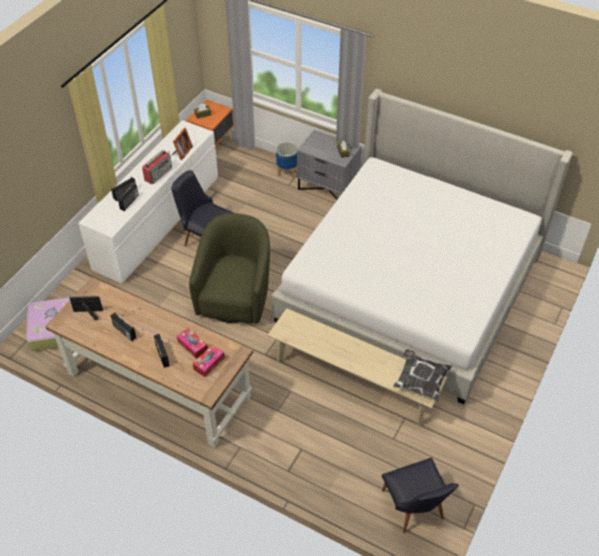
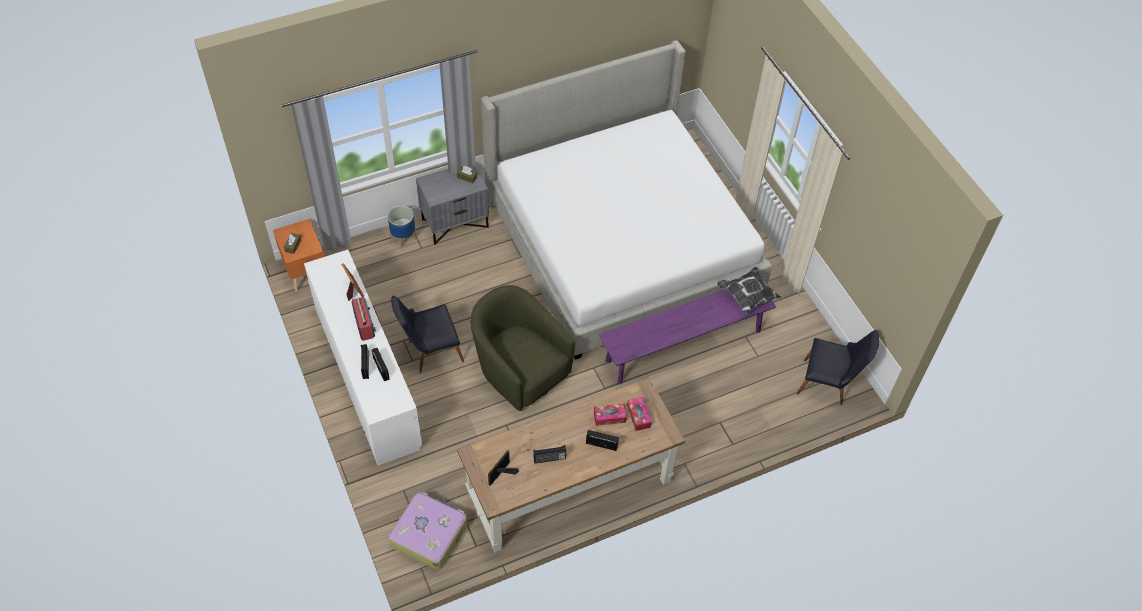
camera: 55 degrees left, 5 degrees up
beige bench [268,308,448,426] -> purple bench [599,289,776,384]

